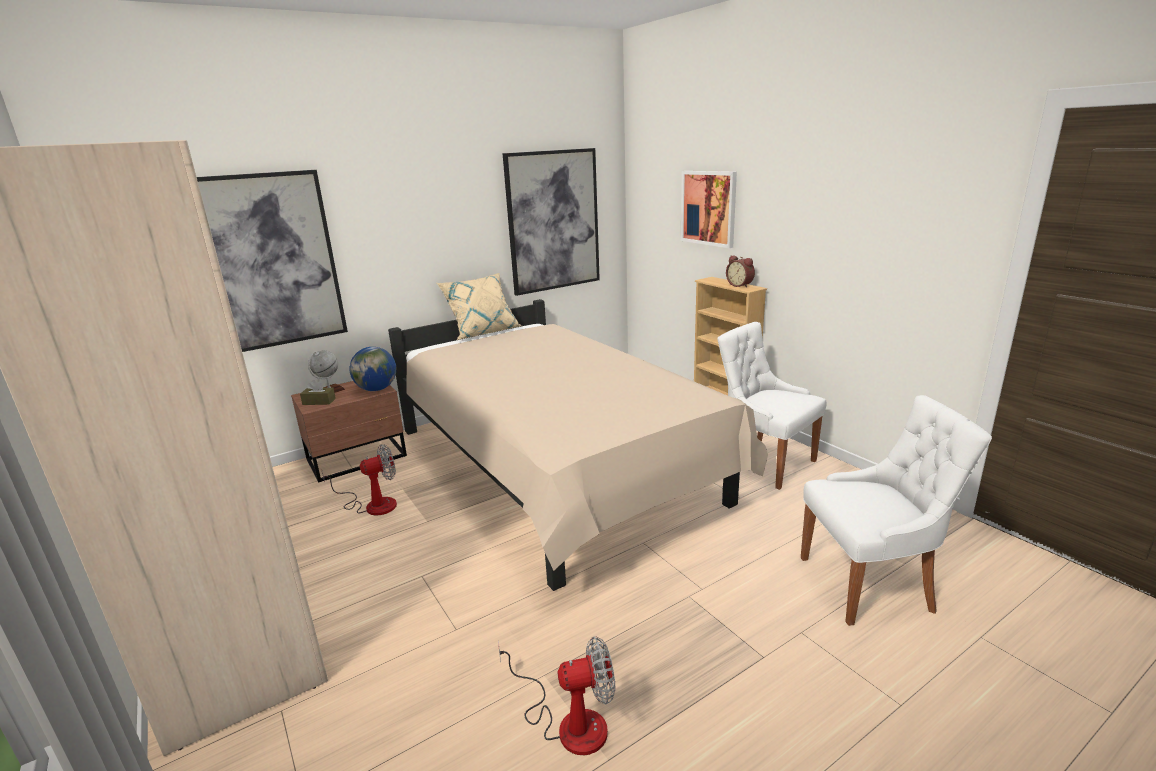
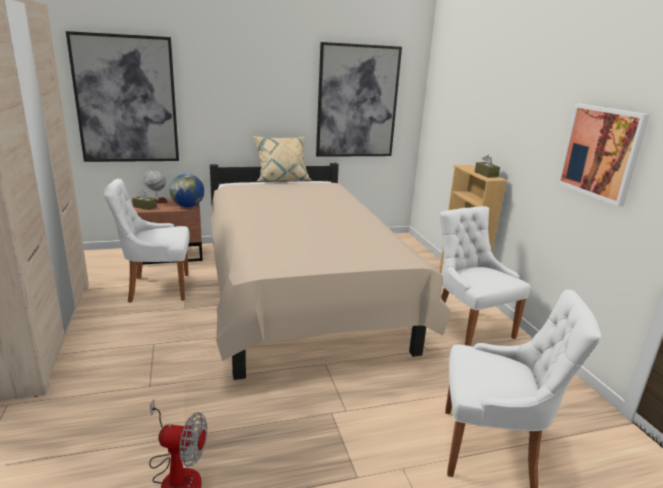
camera: 15 degrees right, 0 degrees up
fan [322,444,397,515] -> white chair [104,179,190,303]
picture [681,171,737,248] -> picture moved to [557,103,650,207]
alarm clock [726,256,755,288] -> brown tissue box [475,155,500,178]

